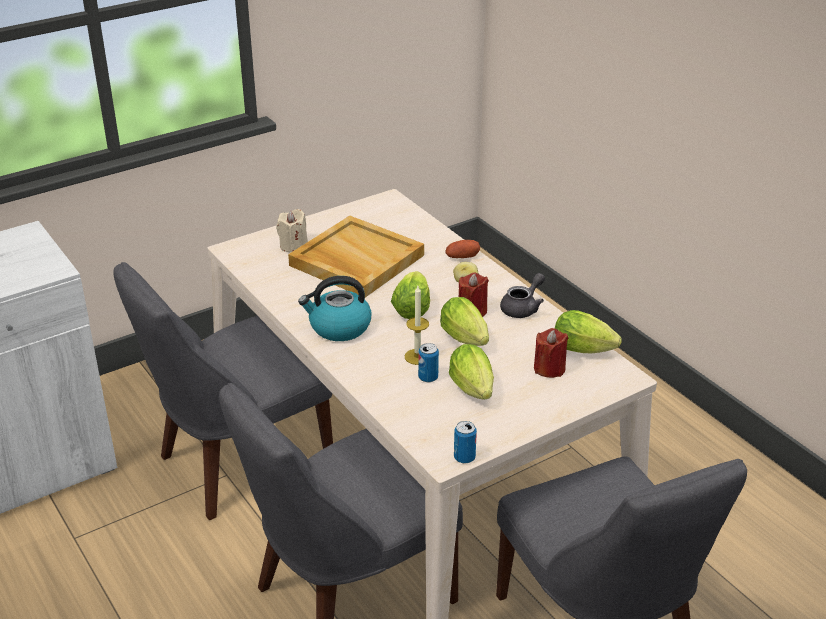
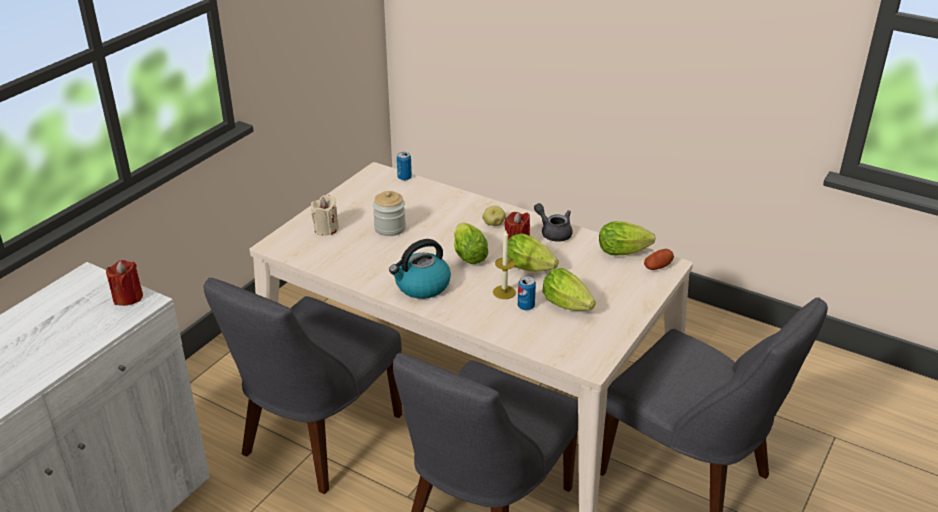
camera: 25 degrees left, 0 degrees up
beige tray [288,216,424,297] -> jar [373,191,406,236]
potato [445,240,480,258] -> potato moved to [644,249,674,270]
can [454,421,477,463] -> can moved to [397,152,412,181]
grey teapot [500,273,545,318] -> grey teapot turned 60 degrees counterclockwise [534,203,573,242]
red candle [534,328,568,378] -> red candle moved to [106,260,143,306]

